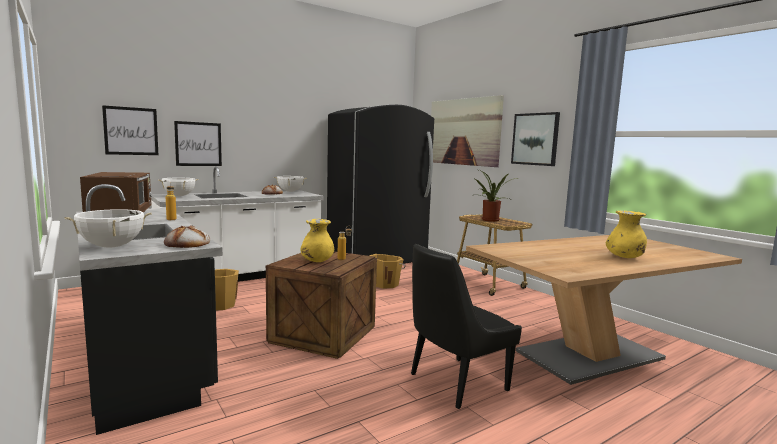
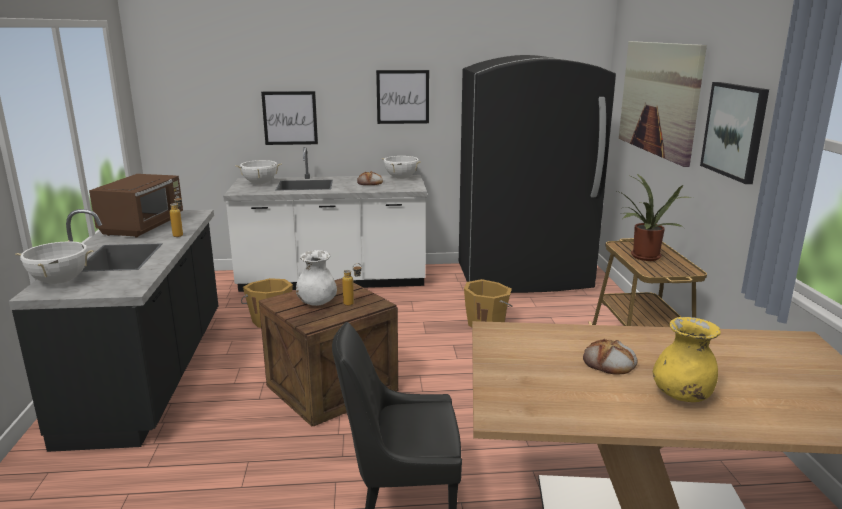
camera: 30 degrees right, 10 degrees up
picture [102,105,158,155] -> picture moved to [376,70,429,124]
bread [164,225,210,248] -> bread moved to [583,339,638,375]
yellow vase [301,219,334,262] -> white vase [296,250,337,306]

